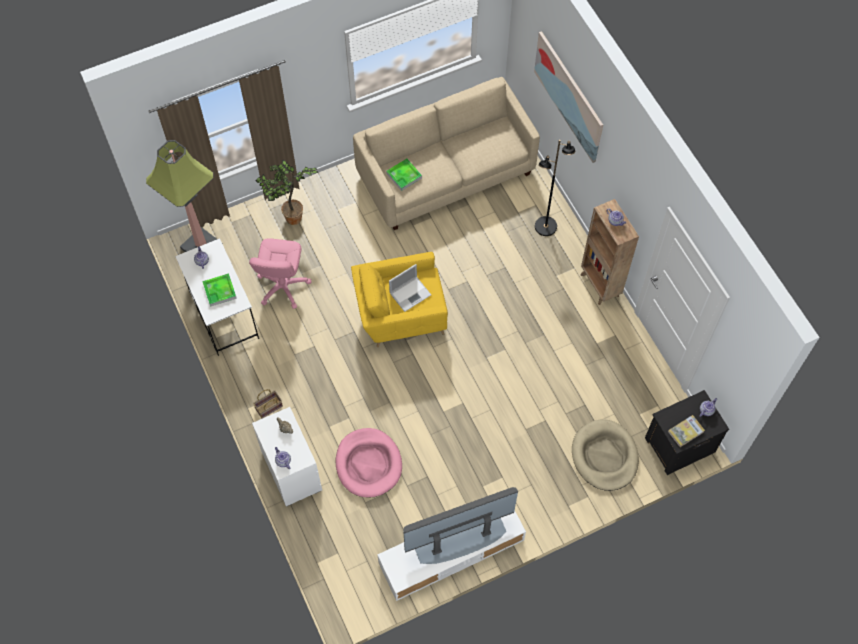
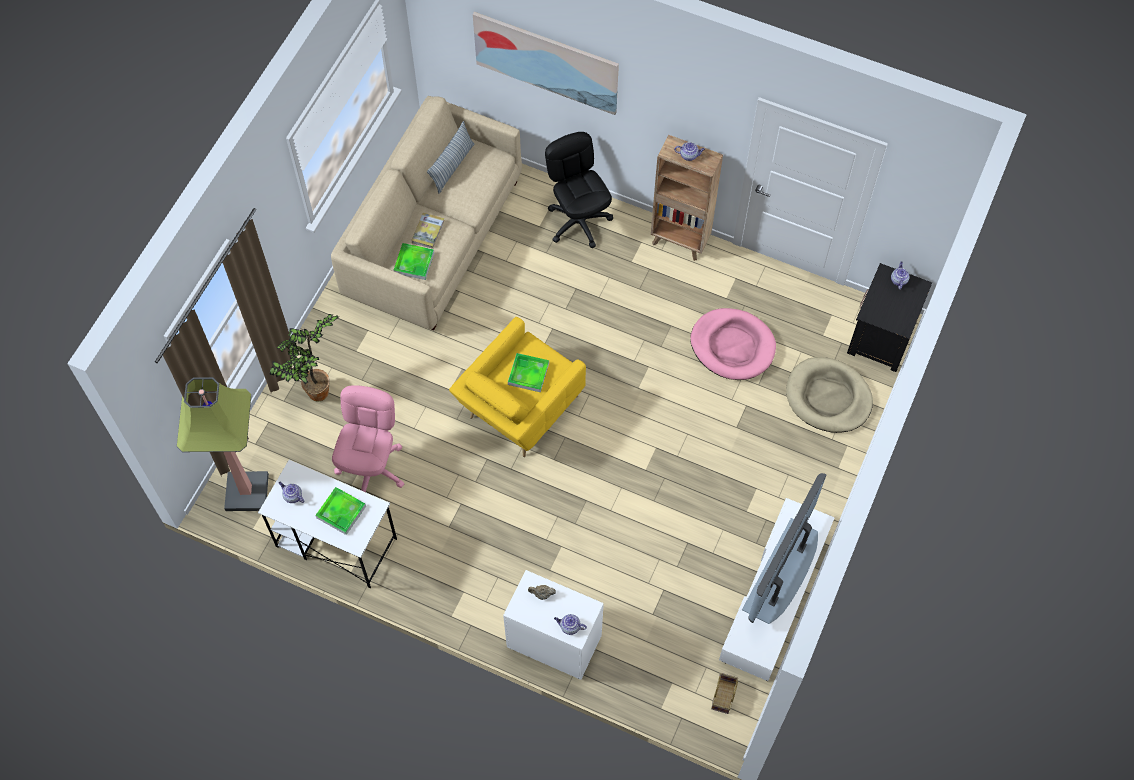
camera: 40 degrees left, 0 degrees up
pink office chair [249,238,312,309] -> pink office chair turned 135 degrees counterclockwise [332,385,404,492]
basket [253,389,283,419] -> basket moved to [711,673,738,714]
pink dog bed [336,428,402,498] -> pink dog bed moved to [690,308,776,380]
laptop [389,264,431,312] -> tray [508,353,549,392]
black floor lamp [535,140,575,236] -> black office chair [545,132,613,248]
book [668,415,705,447] -> book moved to [411,213,444,249]
none -> pillow [427,121,475,194]

